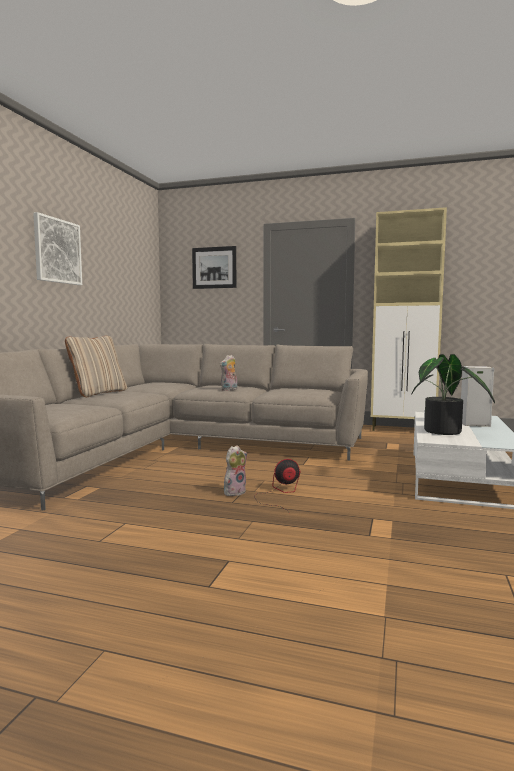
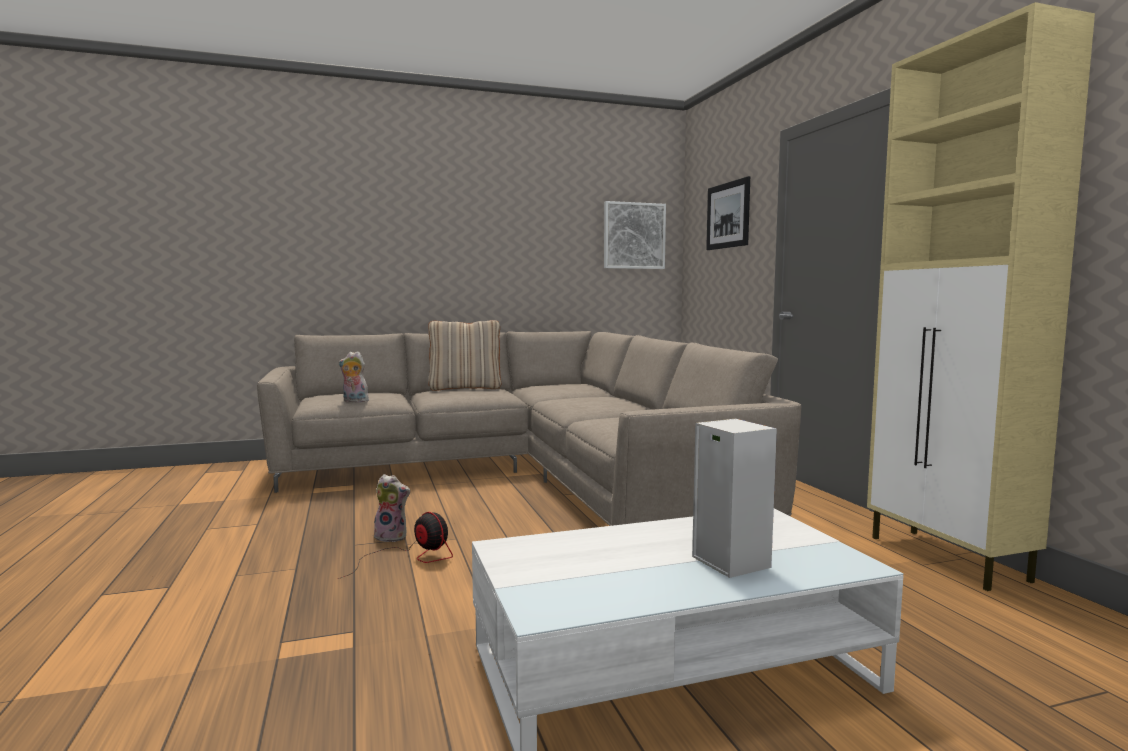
camera: 55 degrees right, 0 degrees up
picture [33,212,82,285] -> picture moved to [604,201,666,269]
plush toy [220,355,238,391] -> plush toy moved to [339,351,369,402]
potted plant [411,354,495,435] -> none

